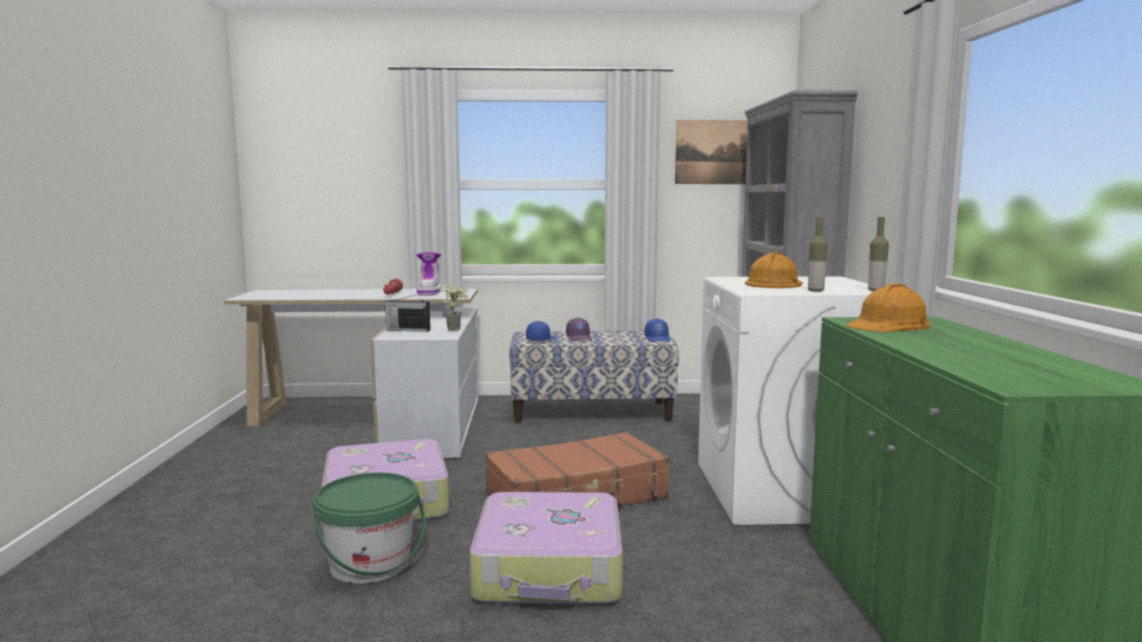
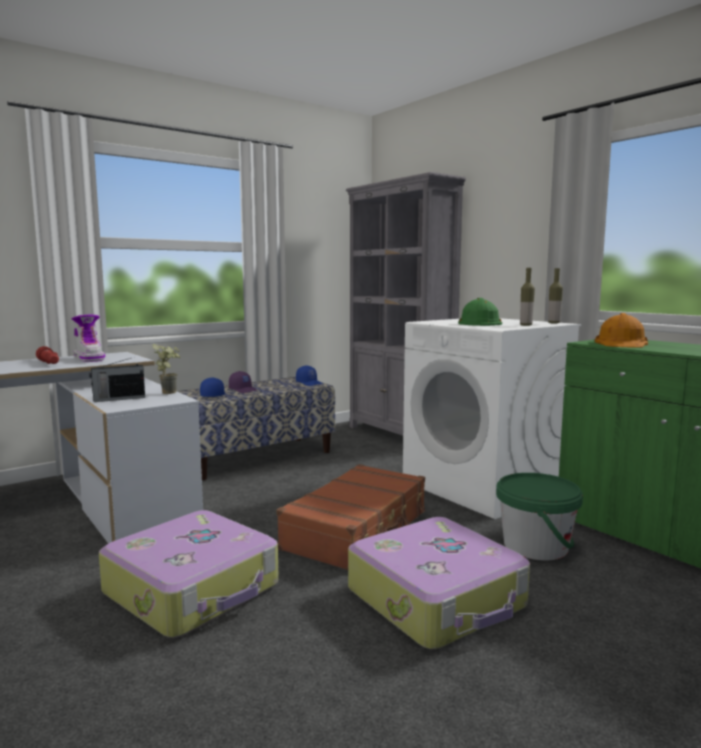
camera: 35 degrees left, 0 degrees up
green bucket [313,472,425,584] -> green bucket moved to [496,473,583,560]
picture [675,120,748,184] -> none
orange hard hat [745,252,803,288] -> green hard hat [458,298,502,326]

